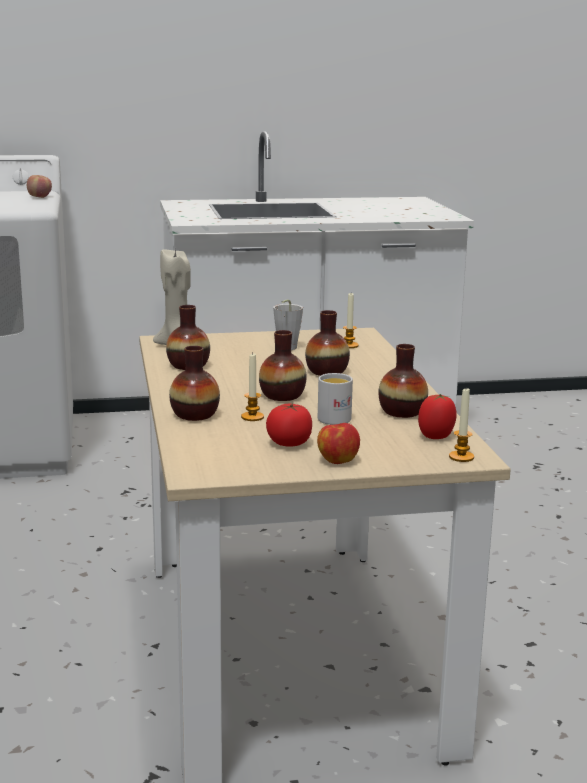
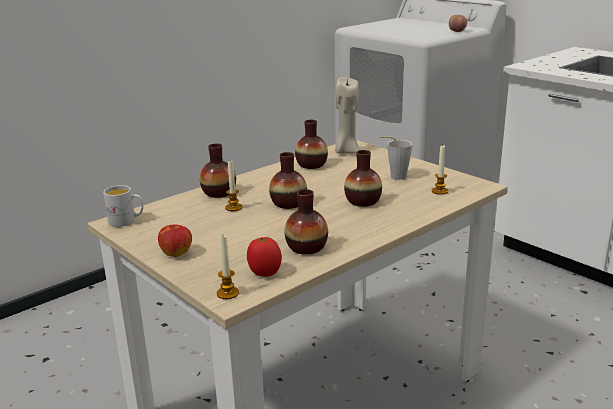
camera: 60 degrees right, 5 degrees up
tomato [266,403,312,447] -> none
white mug [318,373,353,425] -> white mug moved to [103,185,144,227]

